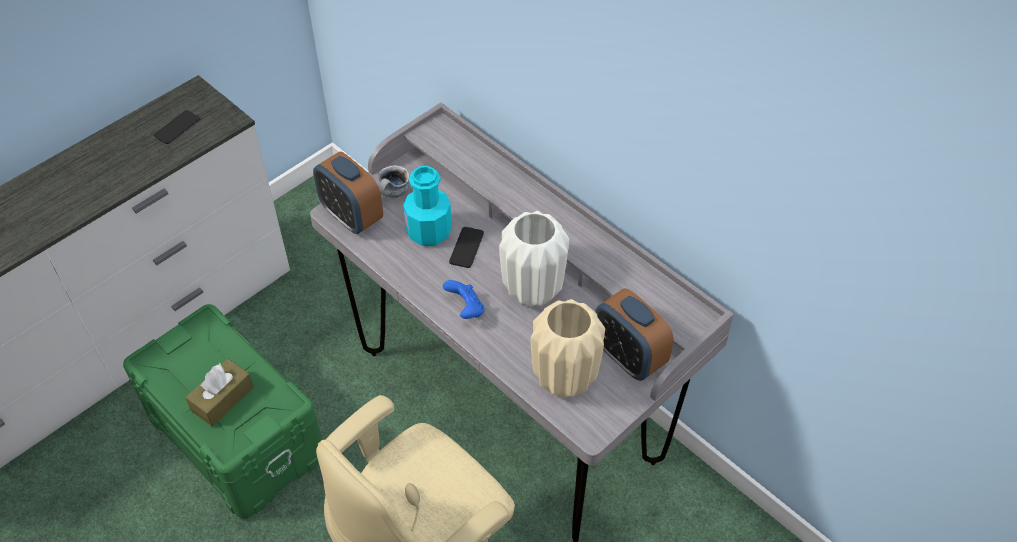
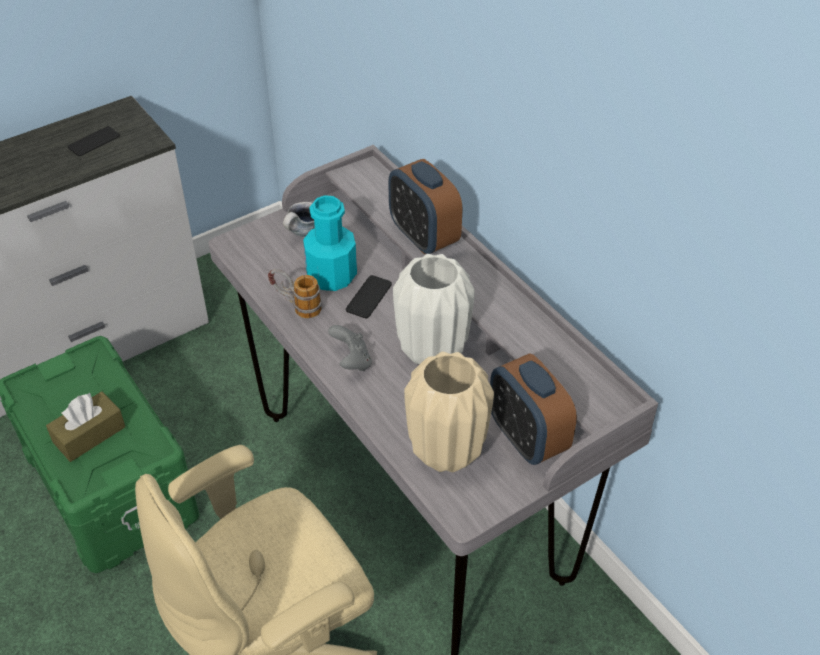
camera: 10 degrees right, 5 degrees down
alarm clock [313,152,383,234] -> alarm clock moved to [388,159,462,255]
blue game controller [443,280,485,319] -> grey game controller [328,325,372,371]
none -> mug [268,269,322,318]

